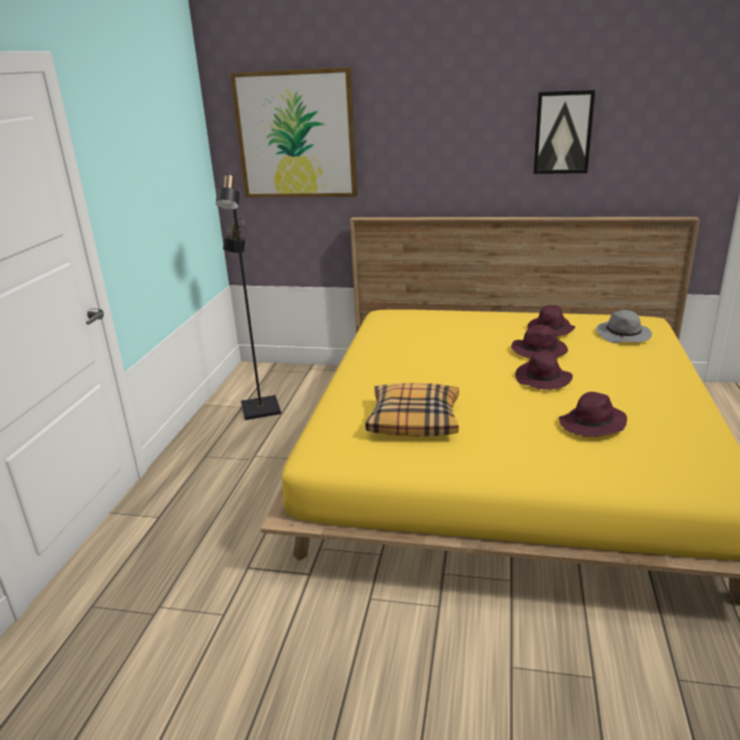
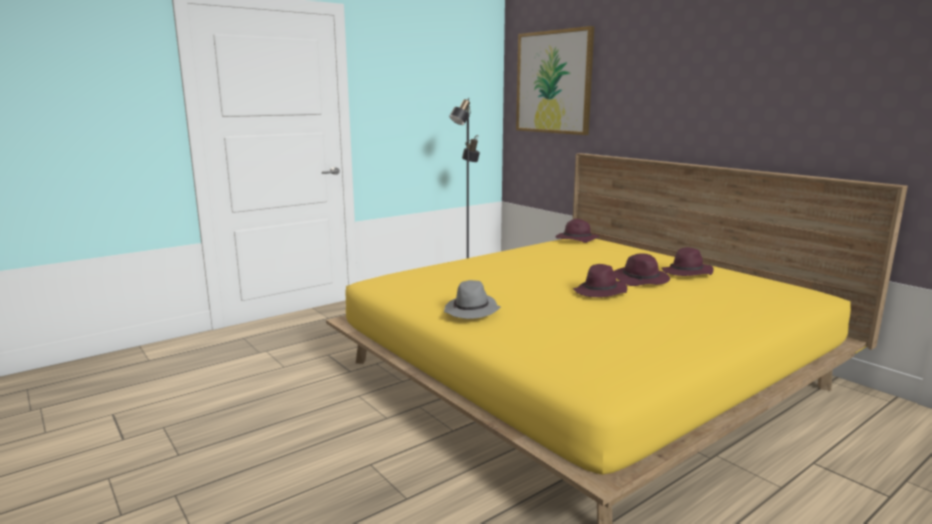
camera: 40 degrees right, 10 degrees down
pillow [365,383,459,436] -> none
picture [534,90,595,174] -> none
purple hat [559,392,627,437] -> purple hat moved to [555,219,599,243]
grey hat [596,310,652,343] -> grey hat moved to [444,280,500,319]

